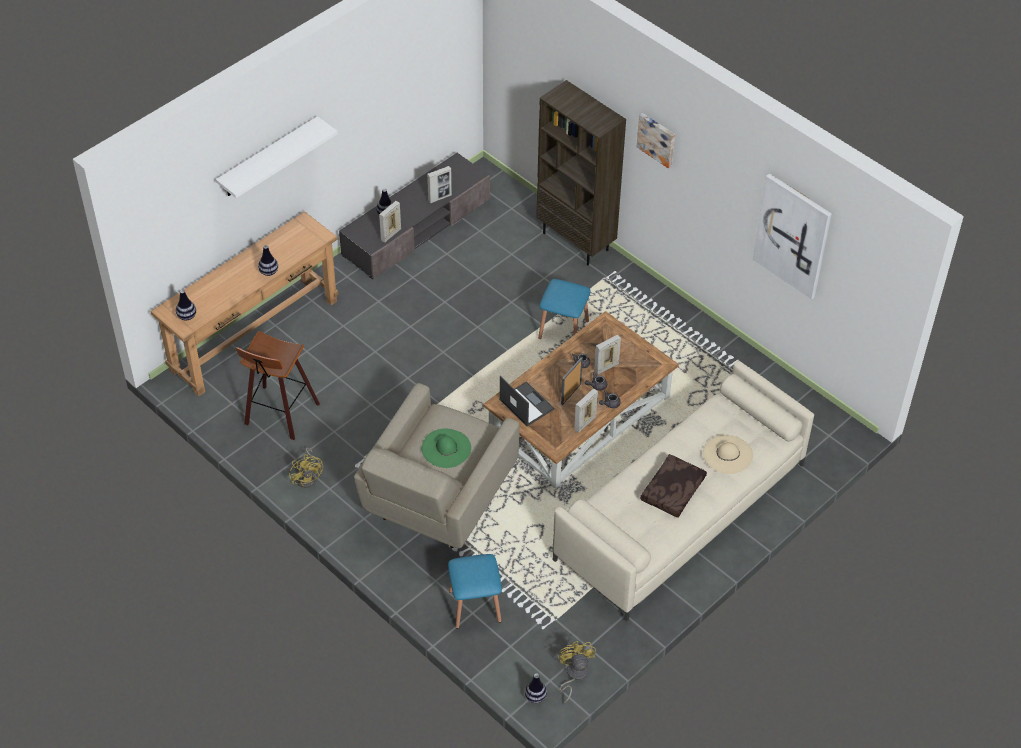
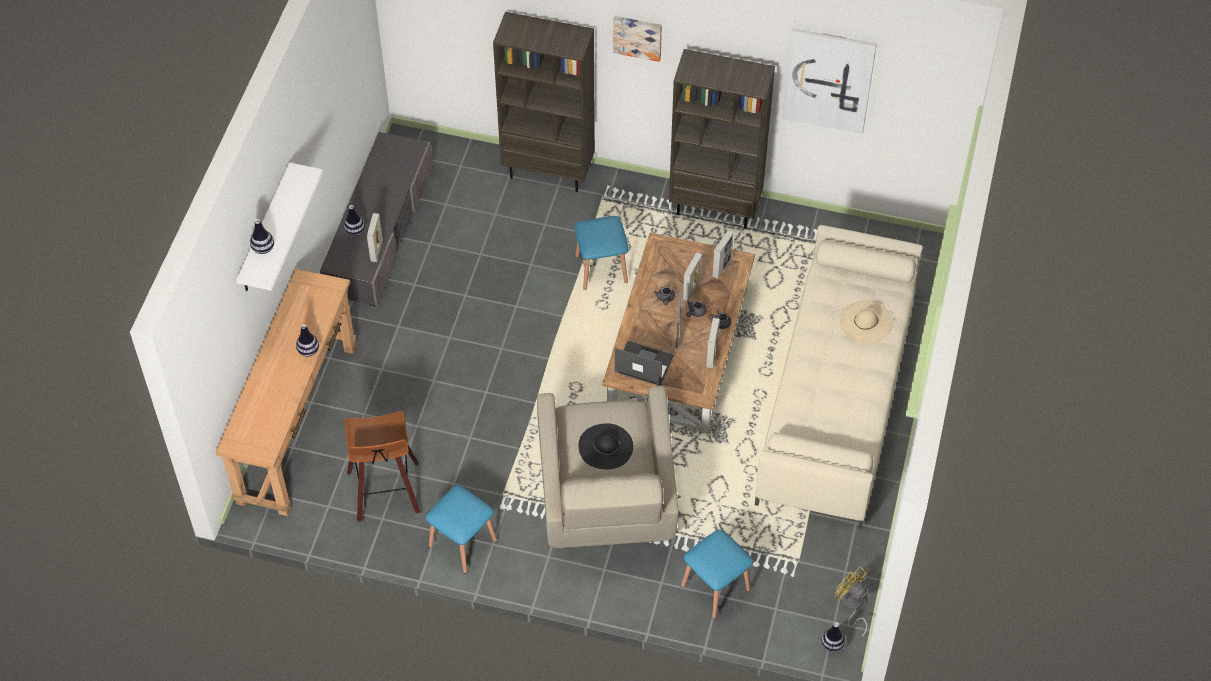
camera: 30 degrees left, 5 degrees up
vase [176,289,196,320] -> vase moved to [250,219,274,254]
yellow fan [289,447,323,488] -> blue stool [425,485,497,574]
green hat [422,429,471,468] -> black hat [578,423,633,469]
picture frame [427,166,452,203] -> picture frame moved to [712,230,733,279]
brown pillow [640,454,707,518] -> none
none -> brown bookcase [669,49,775,229]

